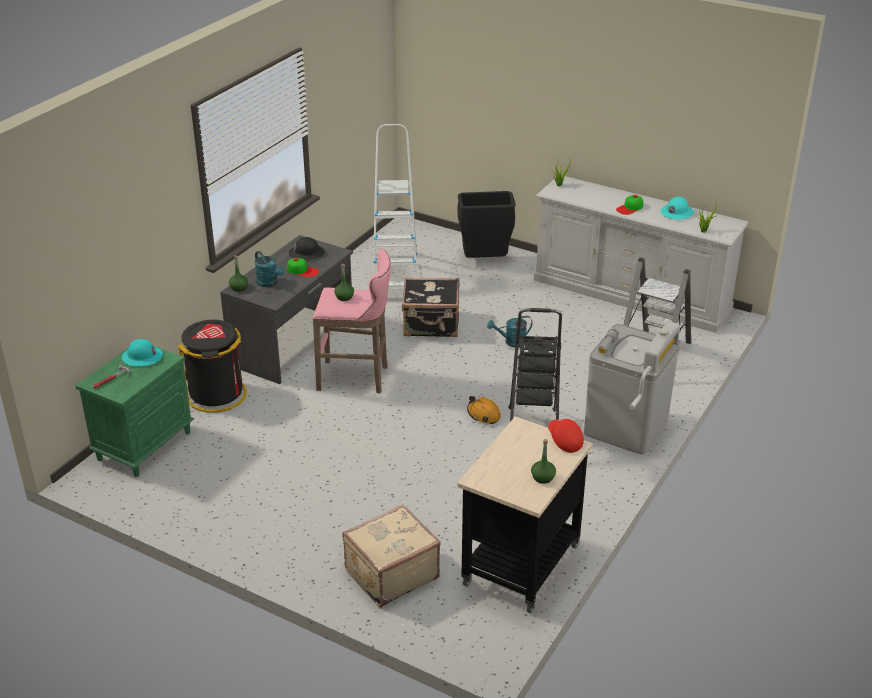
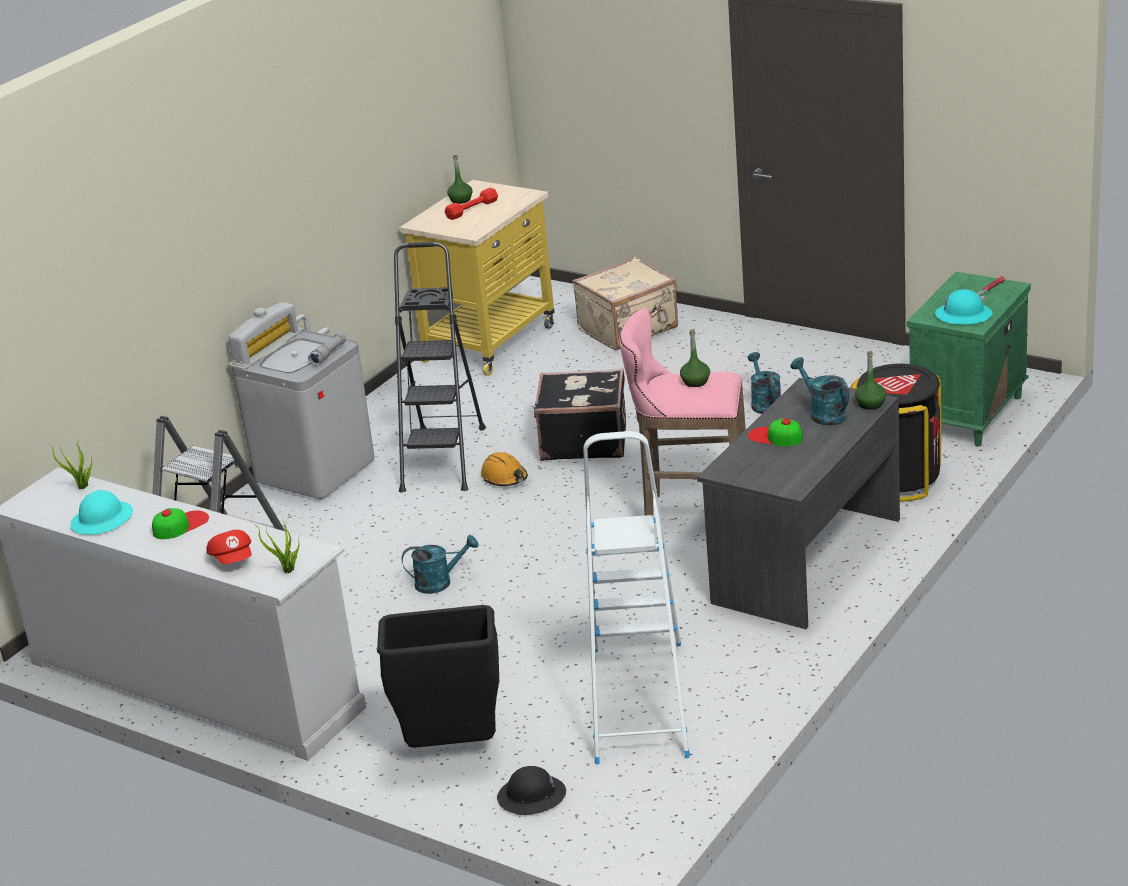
camera: 175 degrees left, 5 degrees down
black hard hat [289,237,325,260] -> black hard hat moved to [497,766,566,815]
black suitcase [402,277,459,337] -> black suitcase moved to [534,369,626,461]
black cart [457,417,593,613] -> yellow cart [399,180,555,376]
red cap [548,418,584,453] -> red cap moved to [206,530,251,564]
none -> red dumbbell [445,188,498,220]
none -> turquoise watering can [747,352,781,414]

